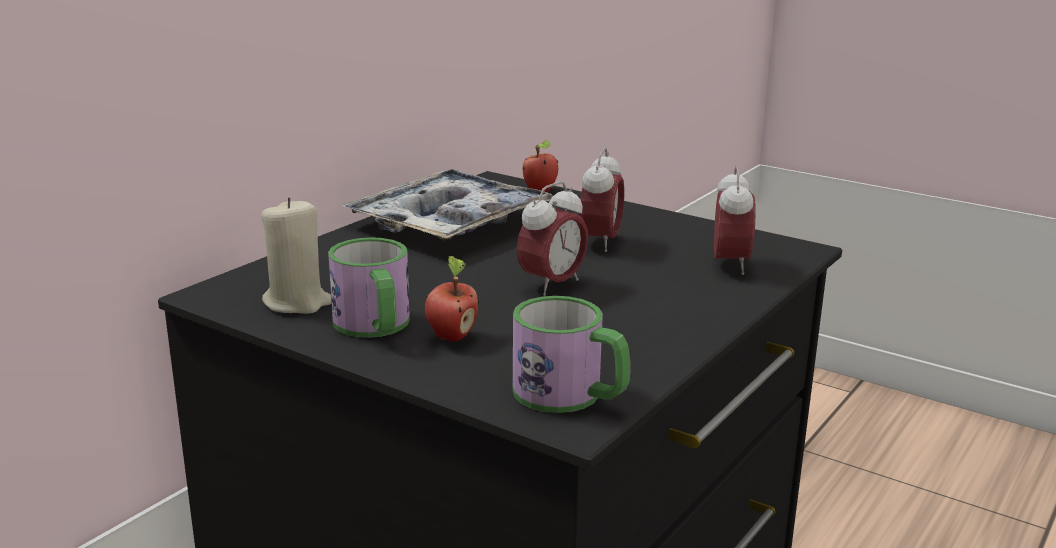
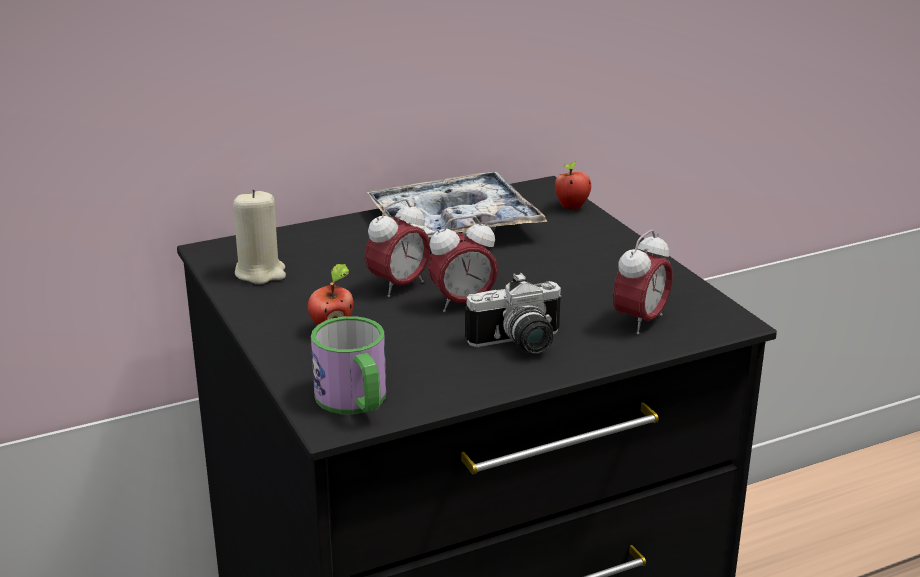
camera: 30 degrees right, 5 degrees up
mug [328,237,410,338] -> none
alarm clock [579,148,624,252] -> alarm clock moved to [365,199,430,297]
none -> camera [465,273,561,354]

